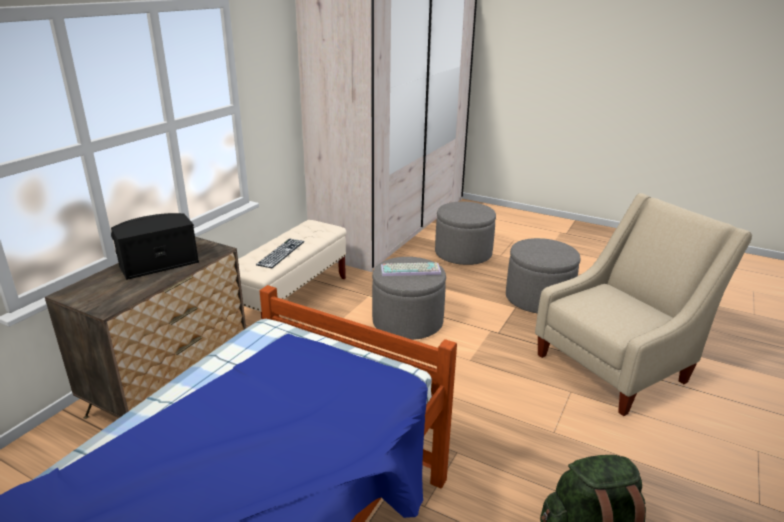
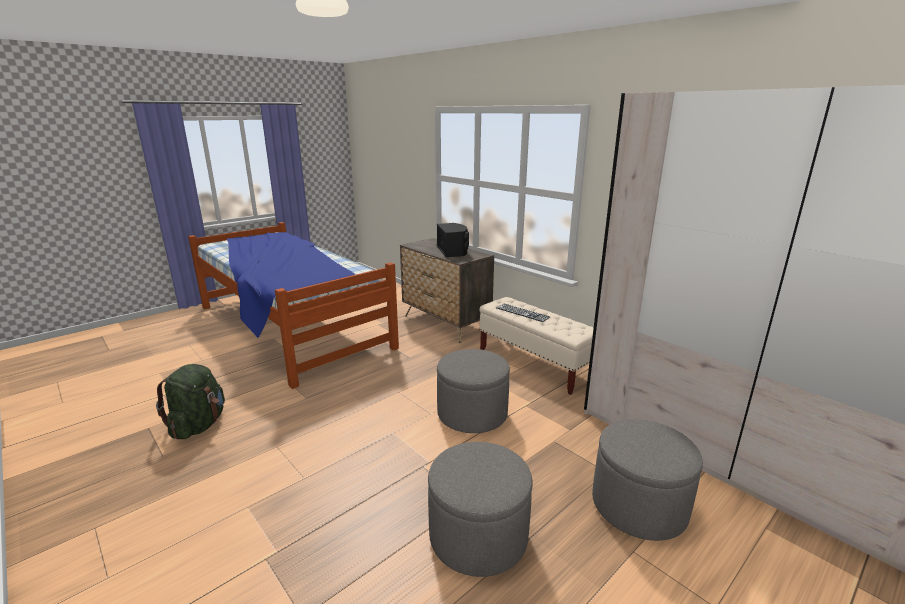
camera: 110 degrees right, 5 degrees down
keyboard [381,262,441,276] -> none
beige armchair [535,193,752,416] -> none

